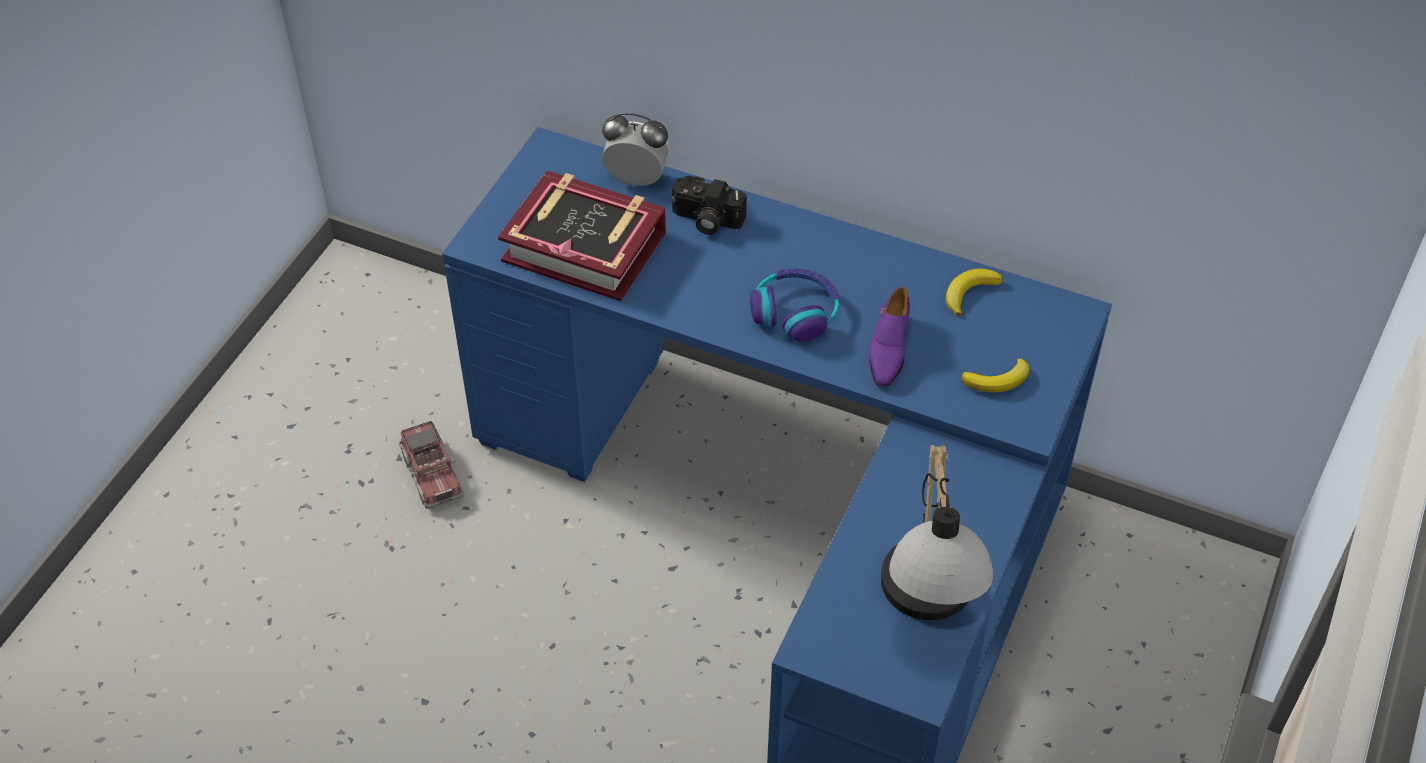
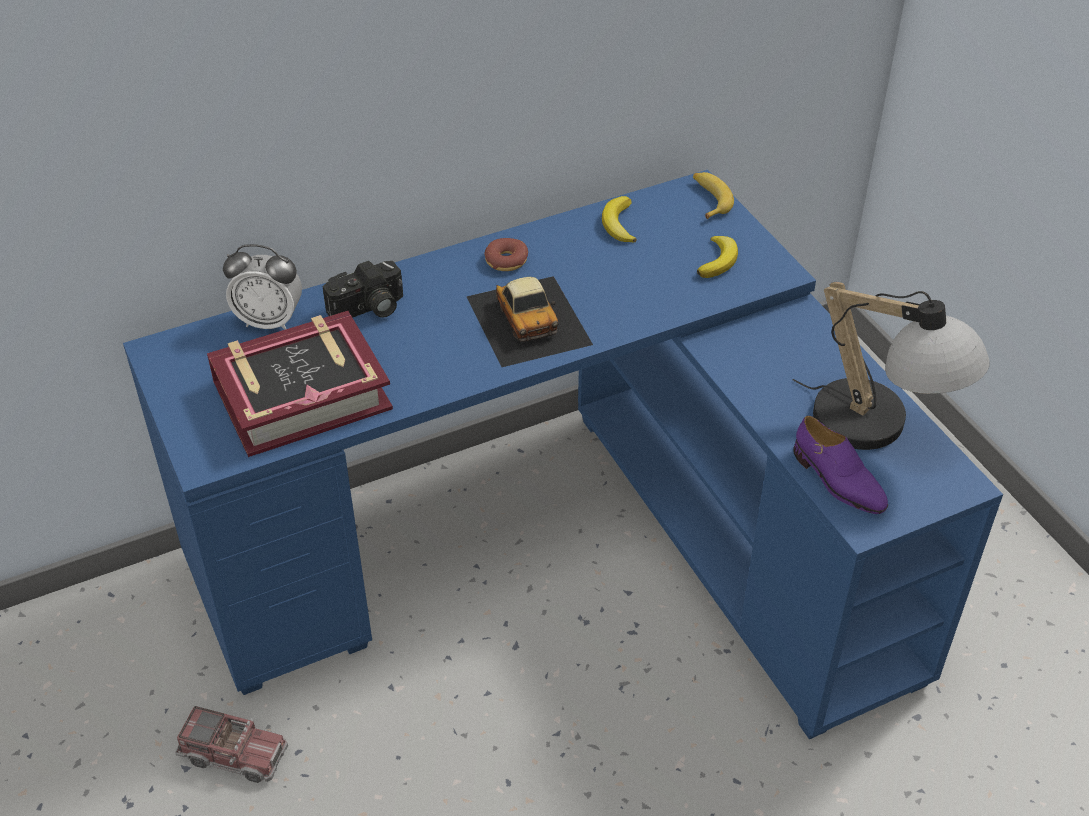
camera: 50 degrees left, 5 degrees down
alarm clock [602,113,669,186] -> alarm clock turned 135 degrees counterclockwise [223,244,302,330]
headphones [750,269,840,342] -> toy car [466,276,593,367]
purple shoe [869,287,910,387] -> purple shoe moved to [793,416,888,514]
none -> donut [484,238,528,271]
none -> banana [693,172,734,219]

